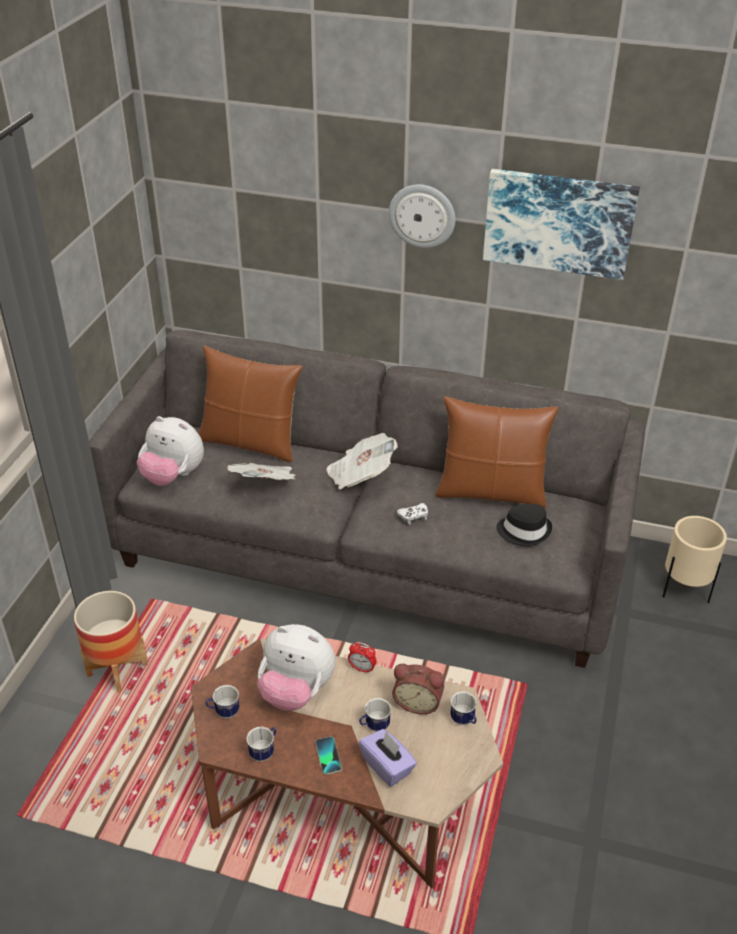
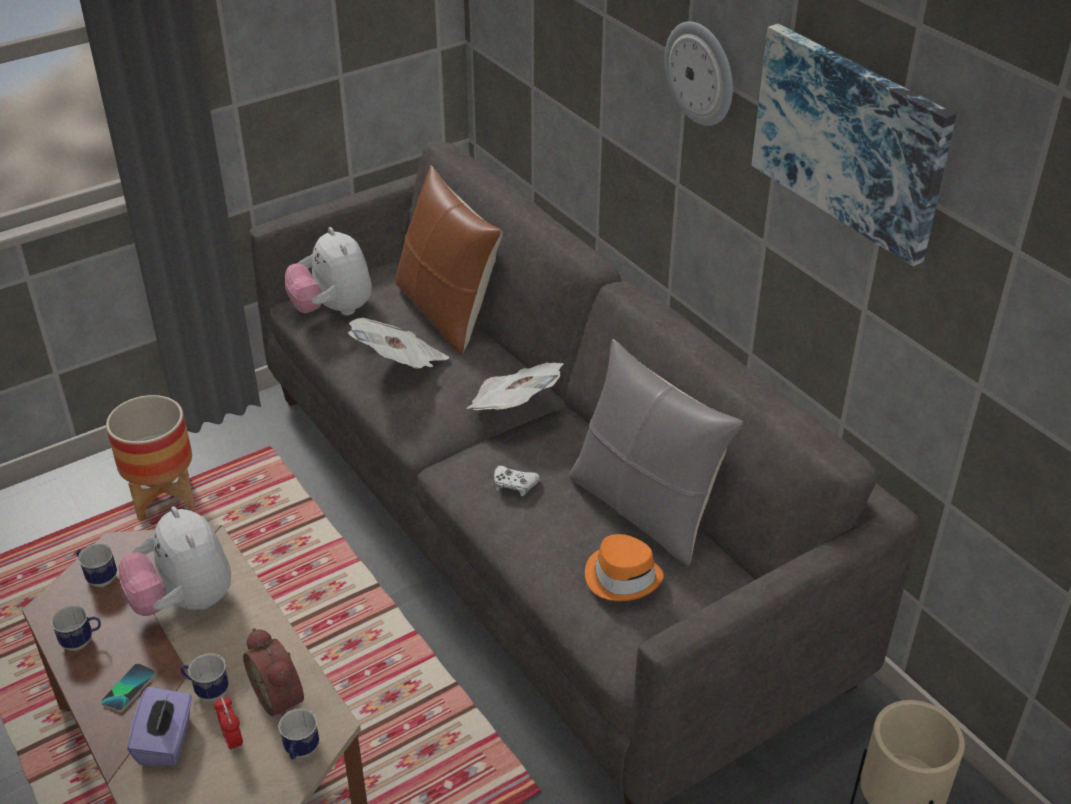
camera: 40 degrees right, 0 degrees up
alarm clock [348,642,377,674] -> alarm clock moved to [214,696,243,752]
brown pillow [435,396,559,508] -> grey pillow [569,339,743,565]
black hat [496,504,552,546] -> orange hat [585,534,664,601]

